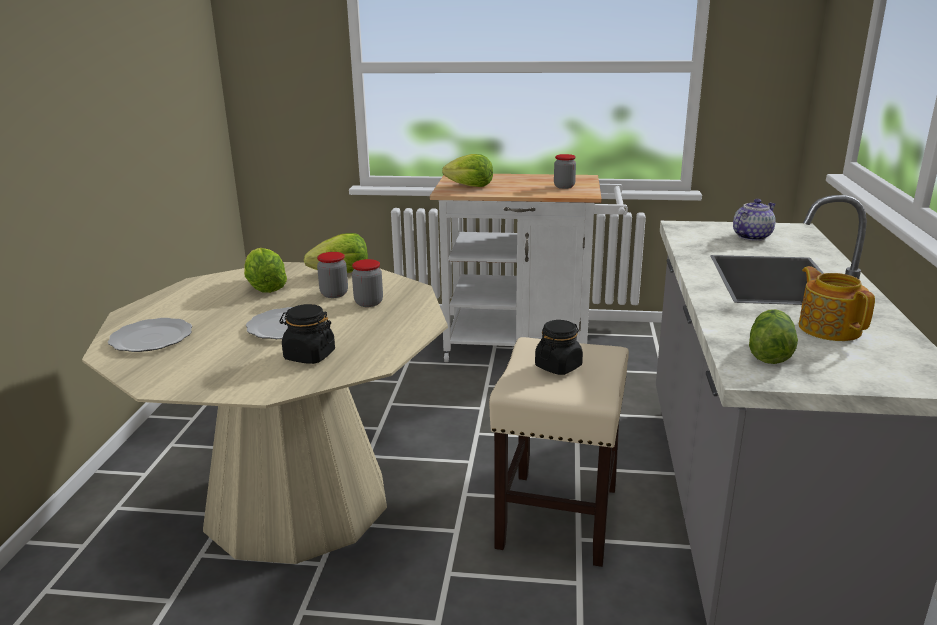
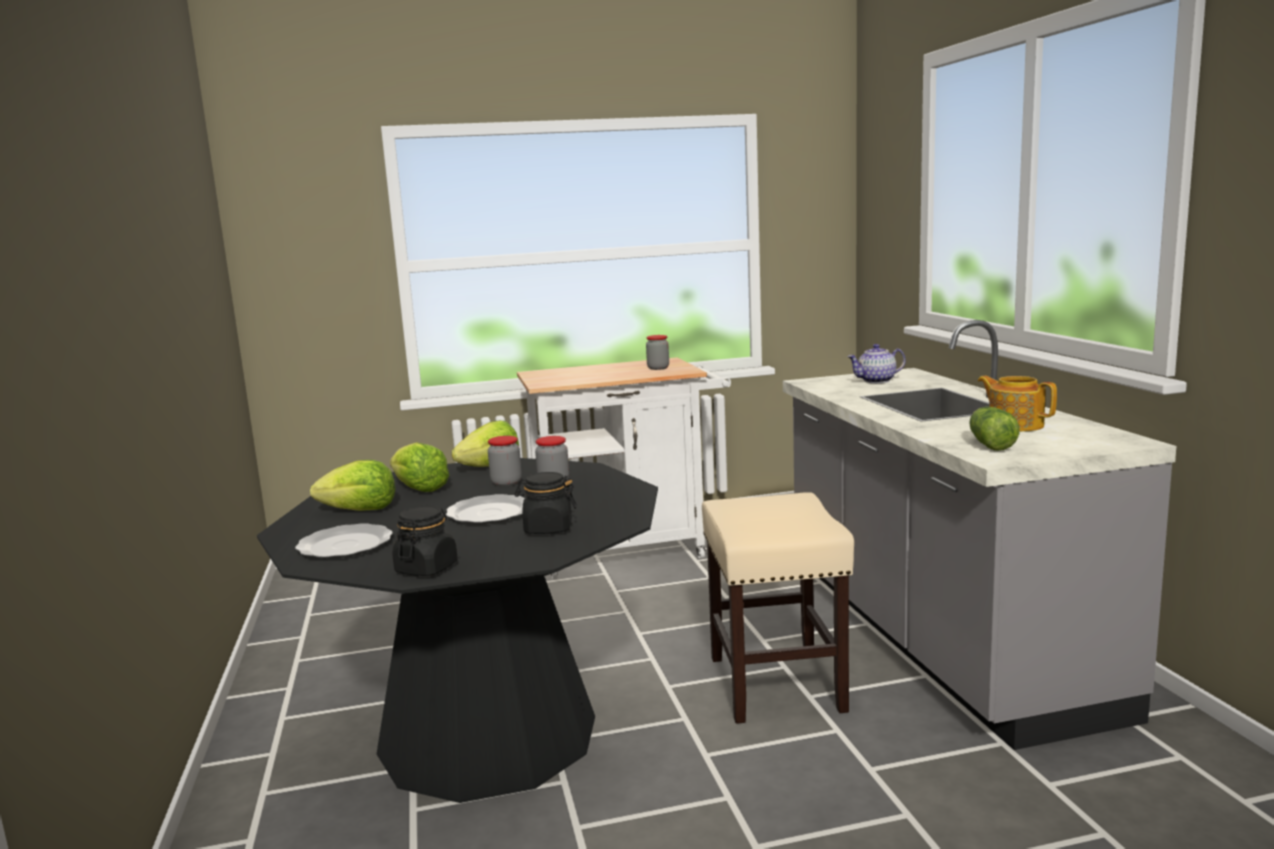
camera: 20 degrees left, 10 degrees down
beige dining table [82,262,448,564] -> black dining table [257,458,658,803]
lettuce [442,154,493,187] -> lettuce moved to [310,460,395,511]
black jar [535,320,583,375] -> black jar moved to [392,506,458,576]
teapot [733,199,776,241] -> teapot turned 135 degrees counterclockwise [847,344,906,383]

